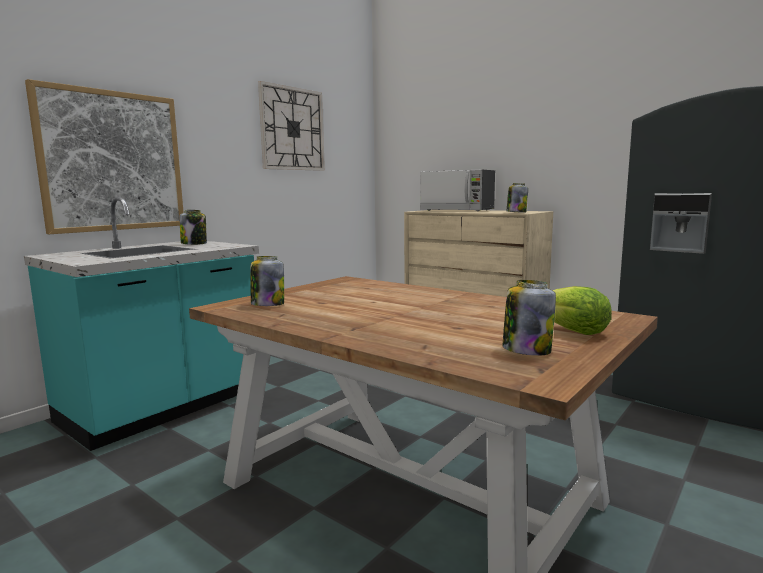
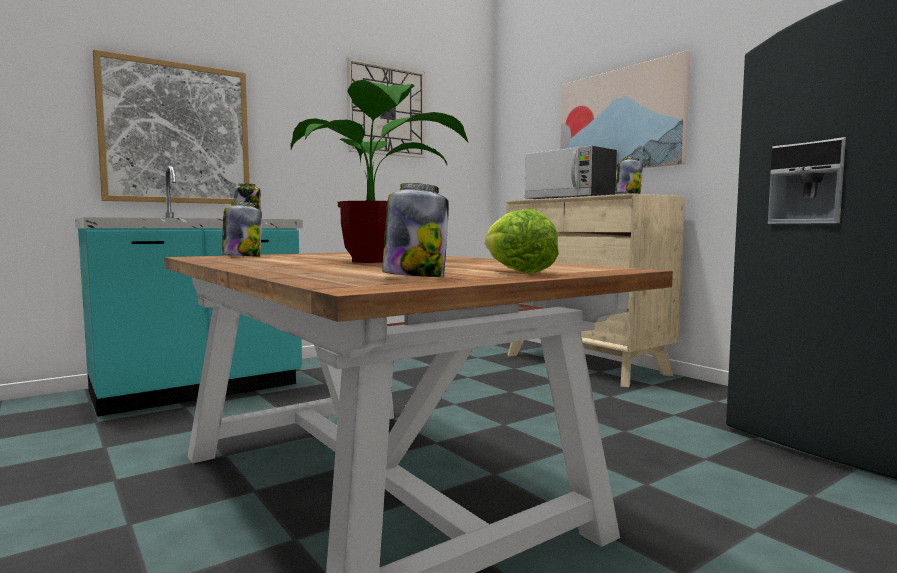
camera: 15 degrees right, 5 degrees down
none -> potted plant [290,80,468,263]
none -> picture [560,51,691,171]

